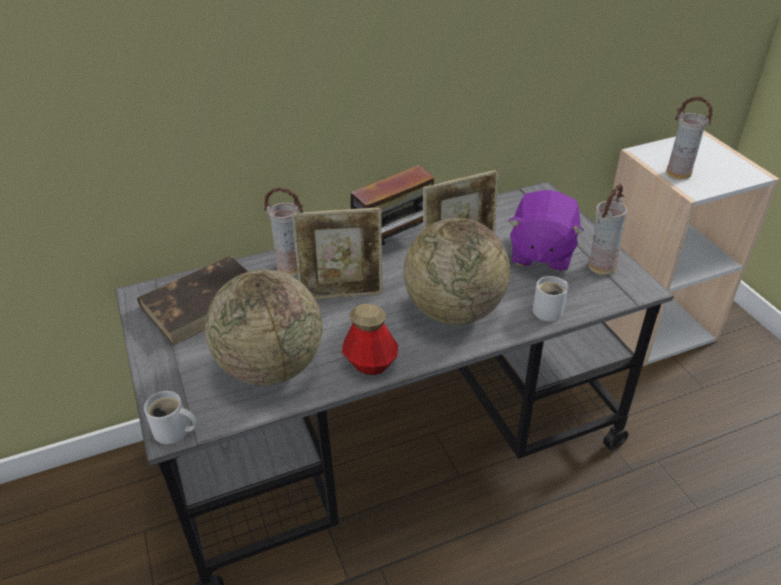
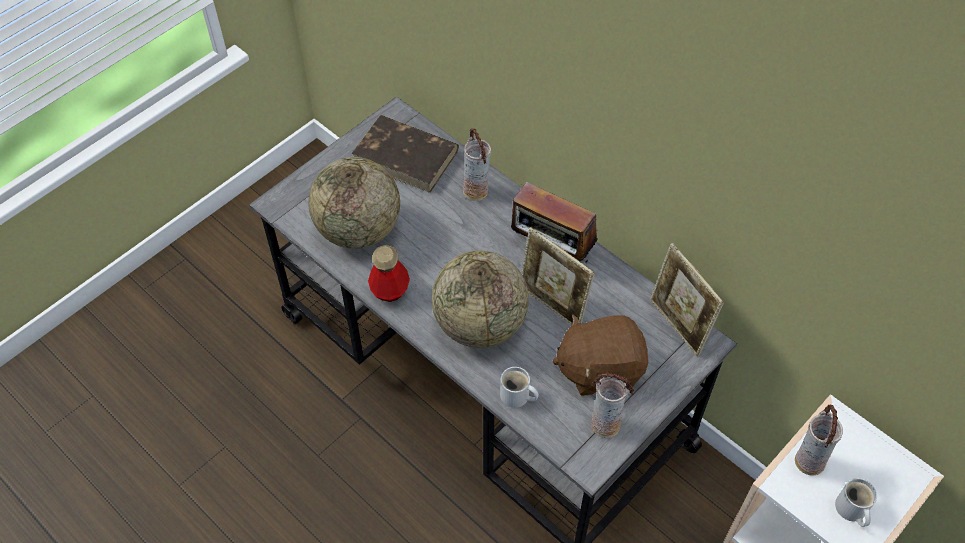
camera: 65 degrees right, 15 degrees up
white mug [144,391,197,444] -> white mug moved to [835,478,877,527]
picture frame [292,207,383,300] -> picture frame moved to [650,243,724,357]
purple plush toy [508,190,584,271] -> brown plush toy [552,315,648,396]

